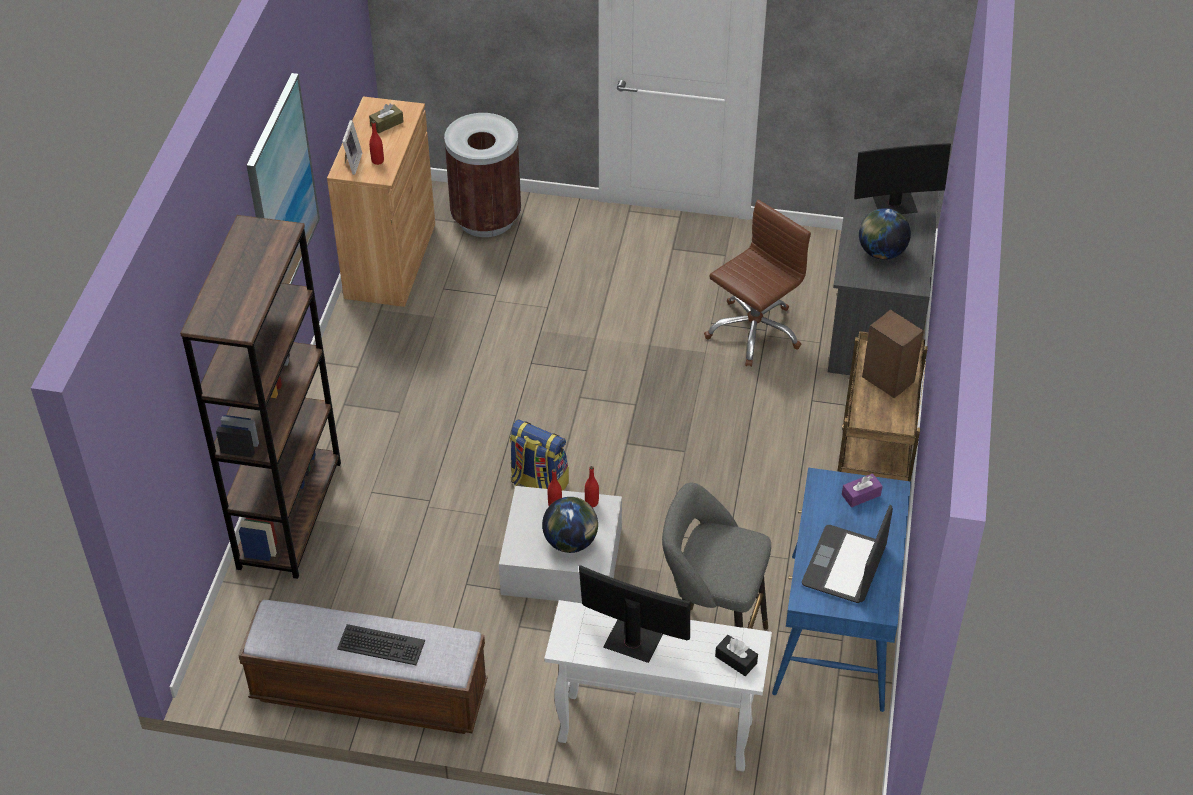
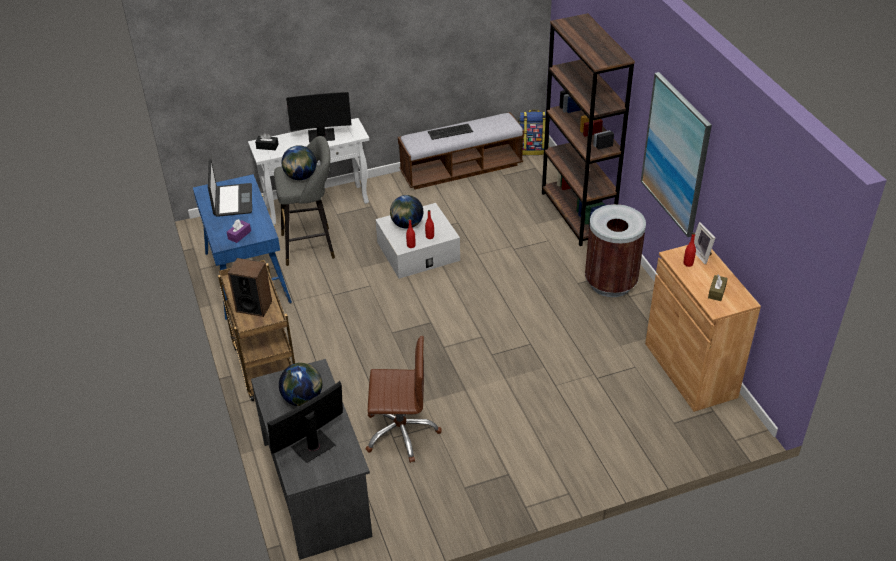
camera: 150 degrees right, 5 degrees down
brown trash can [444,113,521,237] -> brown trash can moved to [585,204,646,297]
backpack [510,420,569,491] -> backpack moved to [518,110,550,155]
brown office chair [704,200,811,367] -> brown office chair turned 105 degrees counterclockwise [366,336,442,463]
none -> globe [282,145,317,180]

